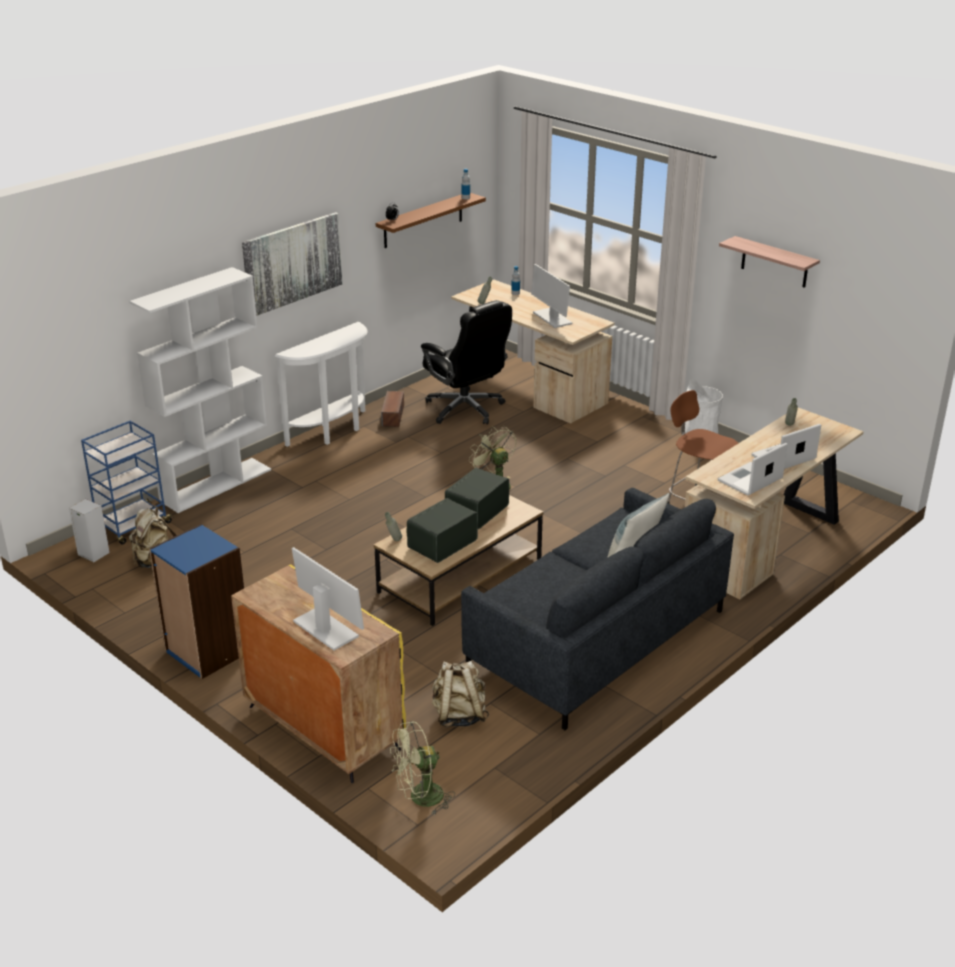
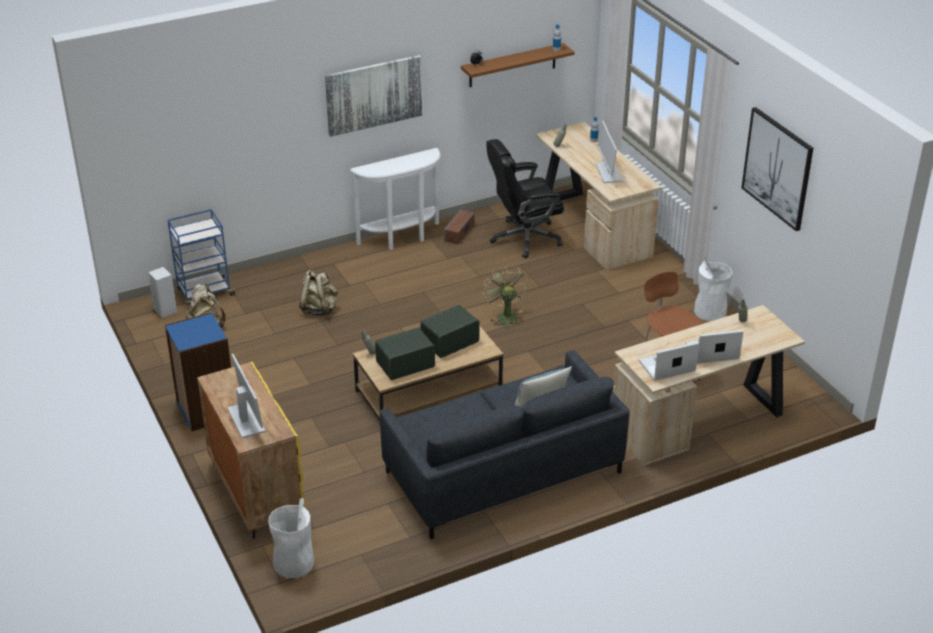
camera: 20 degrees right, 5 degrees up
white bookcase [129,267,271,513] -> none
green fan [390,721,455,815] -> white trash can [269,498,314,578]
black office chair [421,300,512,425] -> black office chair turned 90 degrees clockwise [486,139,564,259]
beige backpack [432,661,489,727] -> beige backpack moved to [299,270,338,316]
shelf [719,236,820,288] -> picture [741,107,813,231]

